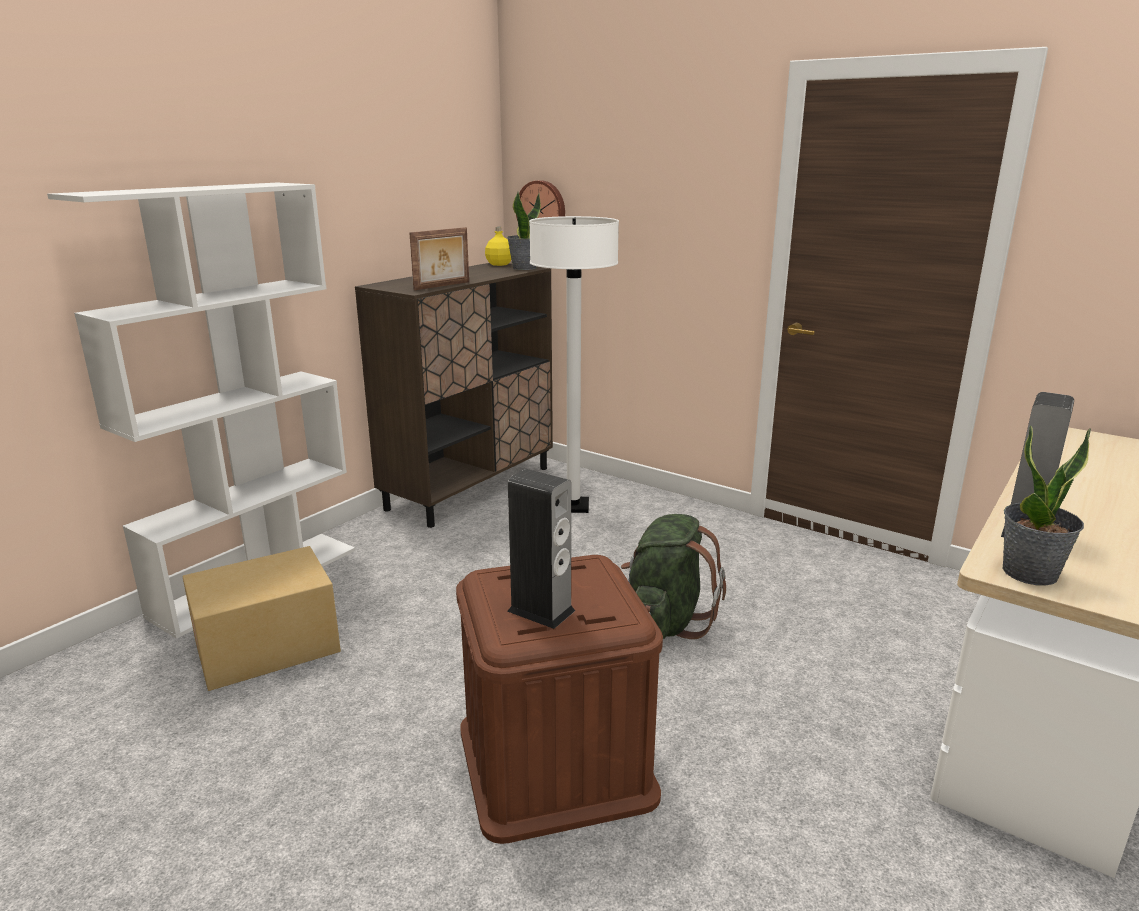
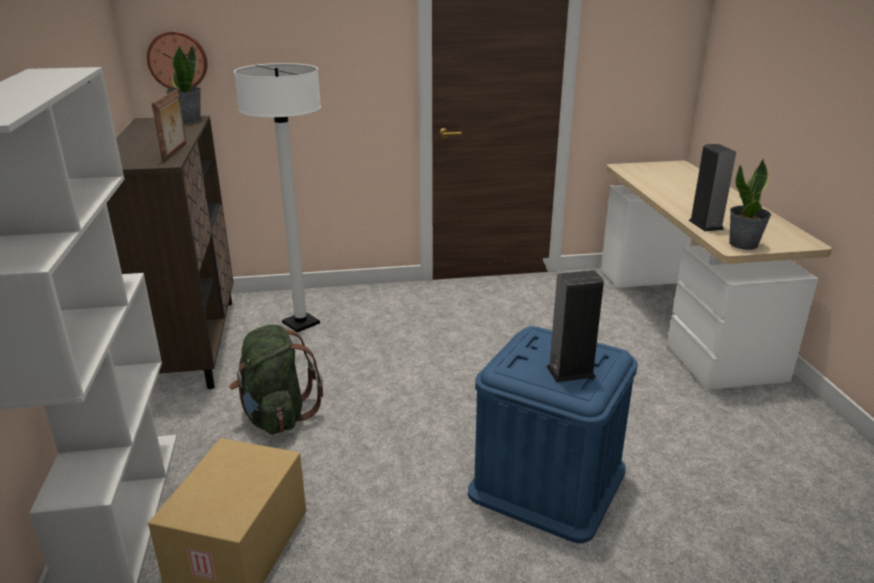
camera: 45 degrees left, 5 degrees up
brown storage box [456,555,663,844] -> blue storage box [468,326,638,543]
yellow bottle [485,227,511,266] -> none
green backpack [621,514,726,639] -> green backpack moved to [229,325,323,435]

